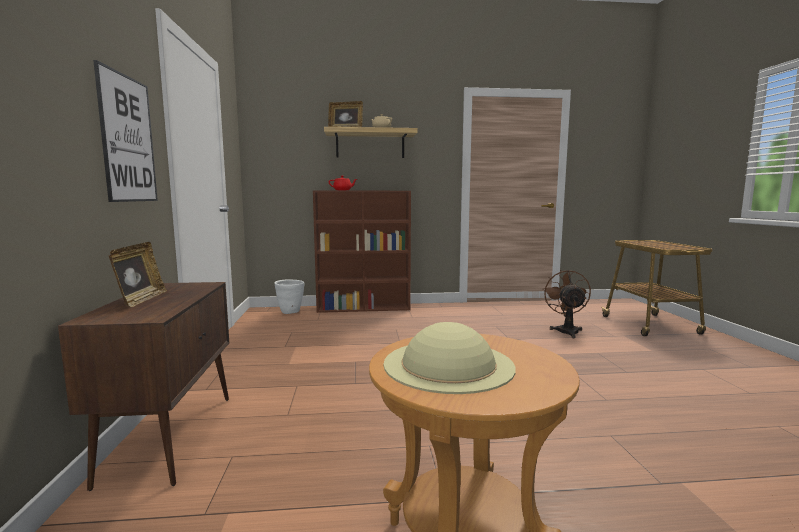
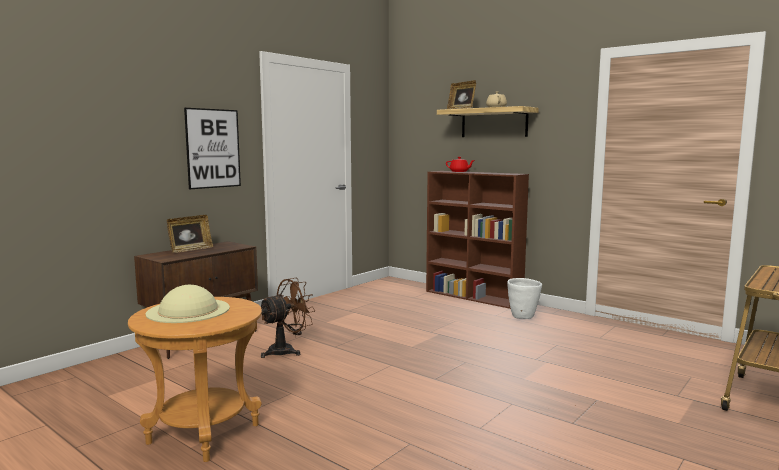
camera: 45 degrees right, 0 degrees up
white planter [274,279,304,314] -> white planter moved to [507,278,542,319]
brown fan [543,270,591,338] -> brown fan moved to [261,278,316,358]

